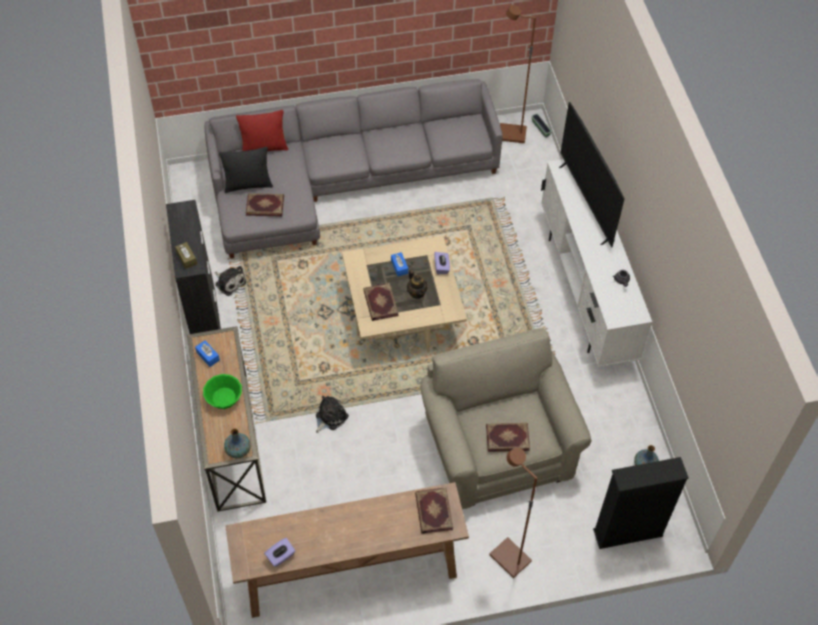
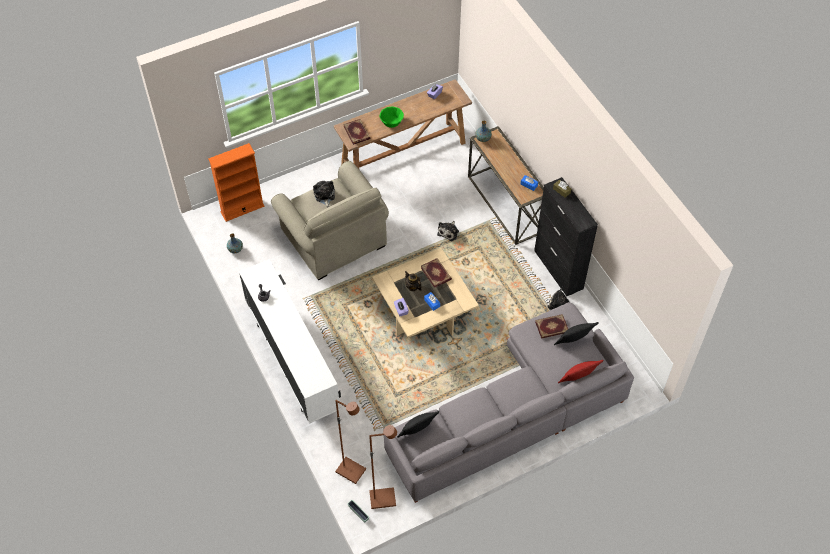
camera: 165 degrees right, 0 degrees up
green bowl [203,374,242,409] -> green bowl moved to [380,106,404,128]
book [486,423,530,452] -> plush toy [313,181,335,207]
brown floor lamp [489,448,538,578] -> brown floor lamp moved to [335,400,366,484]
television [559,102,625,247] -> none
black bookcase [593,457,689,549] -> orange bookcase [208,143,265,222]
none -> black pillow [397,411,439,438]

